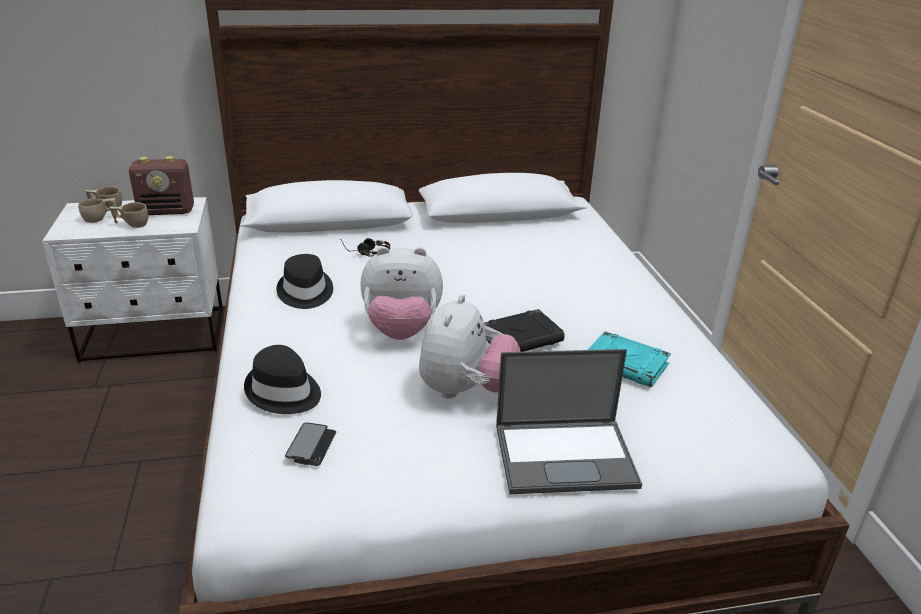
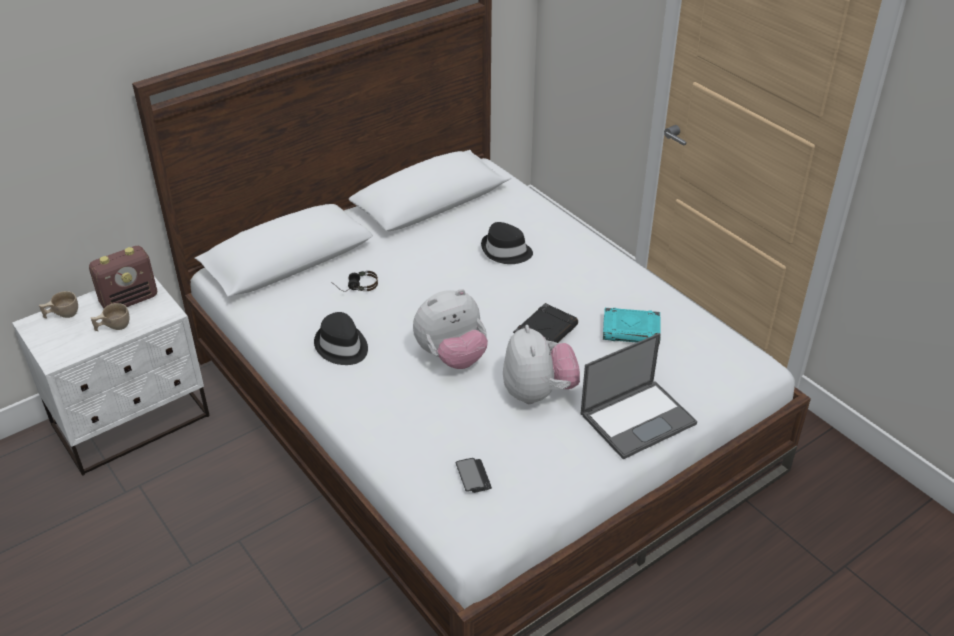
camera: 25 degrees left, 10 degrees up
beige cup [78,198,119,223] -> none
black hat [244,345,321,414] -> black hat moved to [481,222,533,264]

